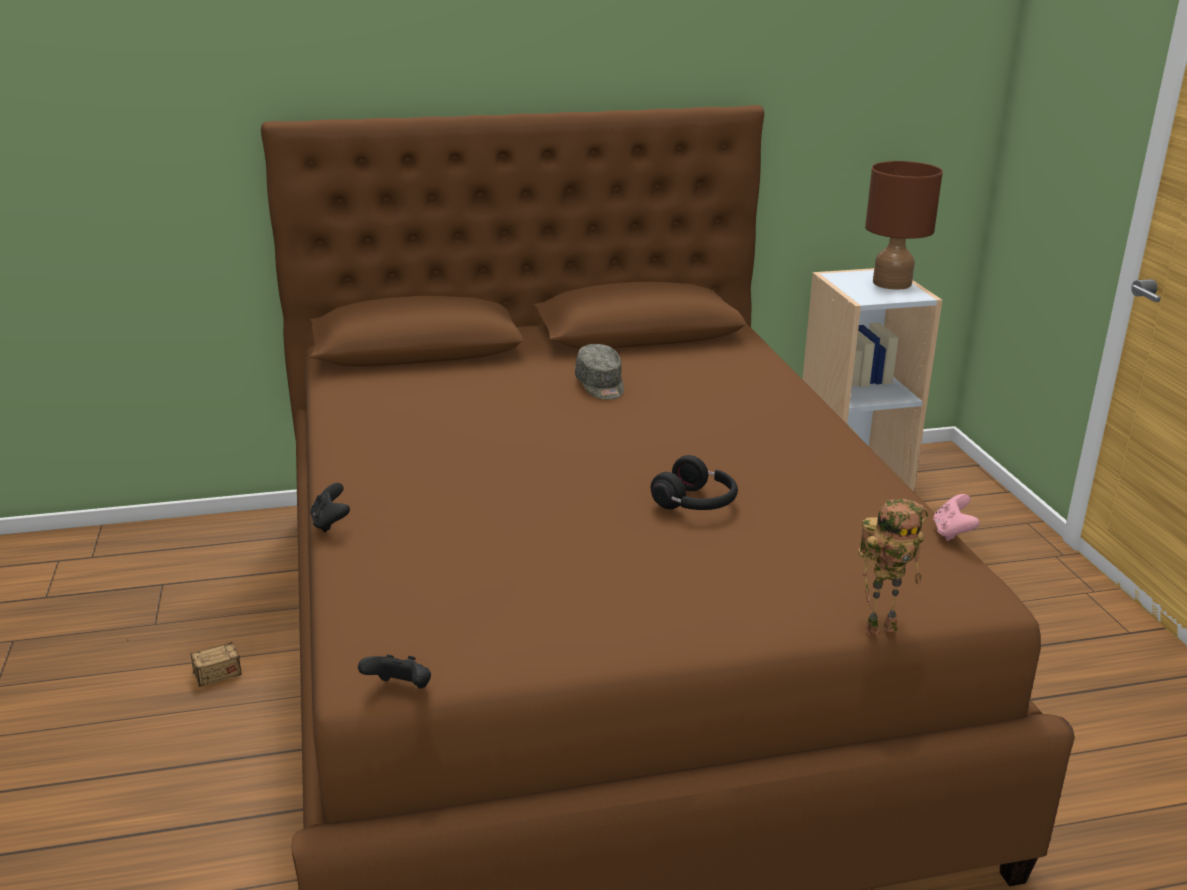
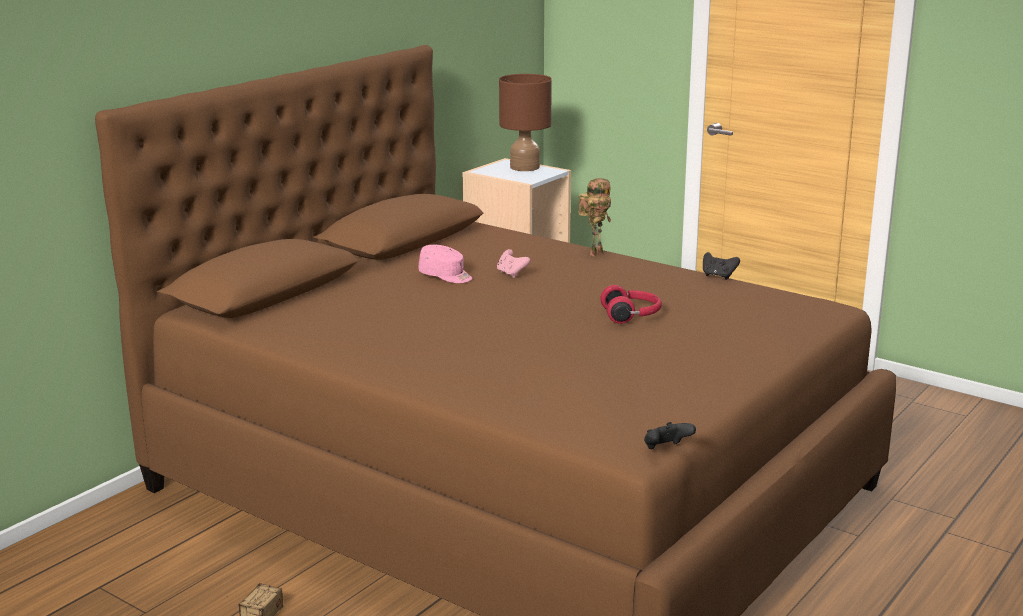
camera: 40 degrees left, 5 degrees down
black game controller [310,483,350,532] -> black game controller moved to [703,252,740,280]
grey cap [575,344,624,400] -> pink cap [419,245,472,283]
black headphones [651,455,738,510] -> red headphones [600,285,662,324]
toy robot [858,499,928,635] -> toy robot moved to [578,178,611,256]
pink game controller [933,494,980,541] -> pink game controller moved to [497,249,530,278]

